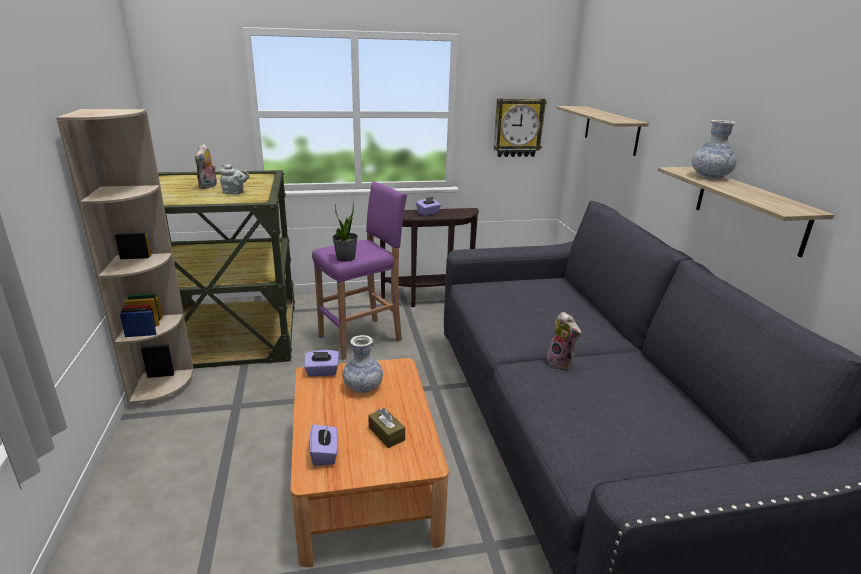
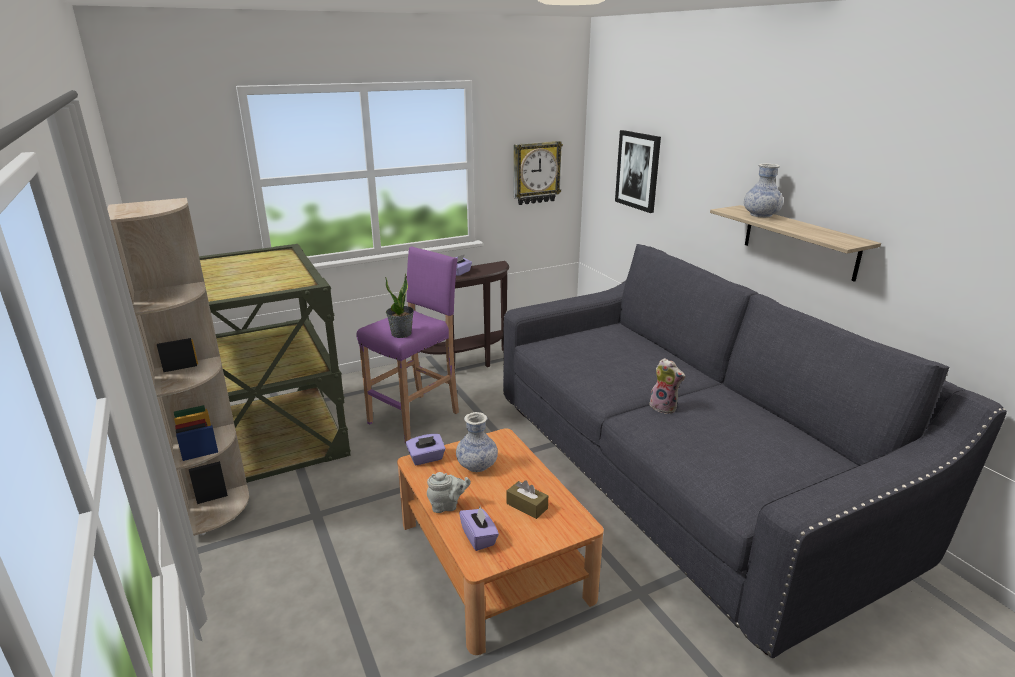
camera: 15 degrees left, 0 degrees up
plush toy [195,144,217,189] -> none
grey teapot [219,164,250,194] -> grey teapot moved to [427,472,471,513]
shelf [556,106,649,156] -> picture [615,130,661,213]

